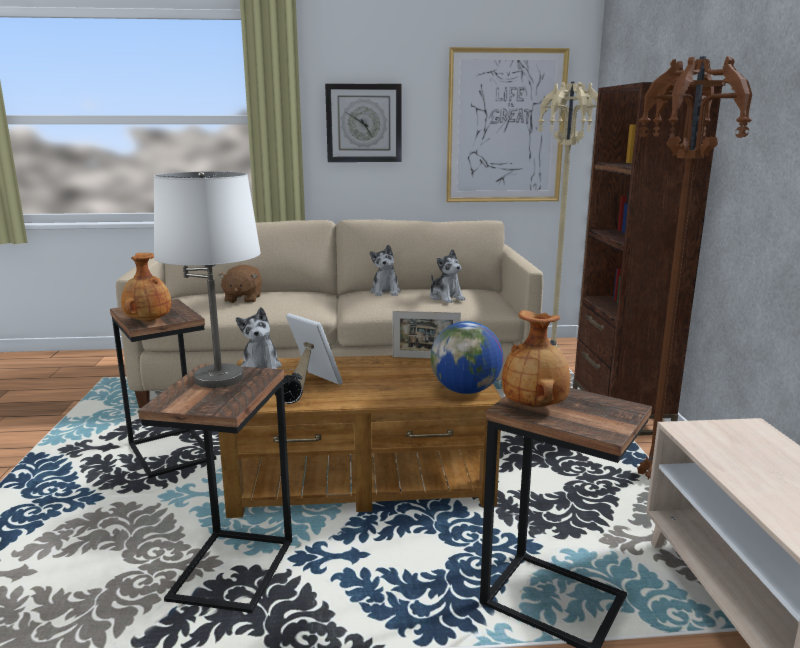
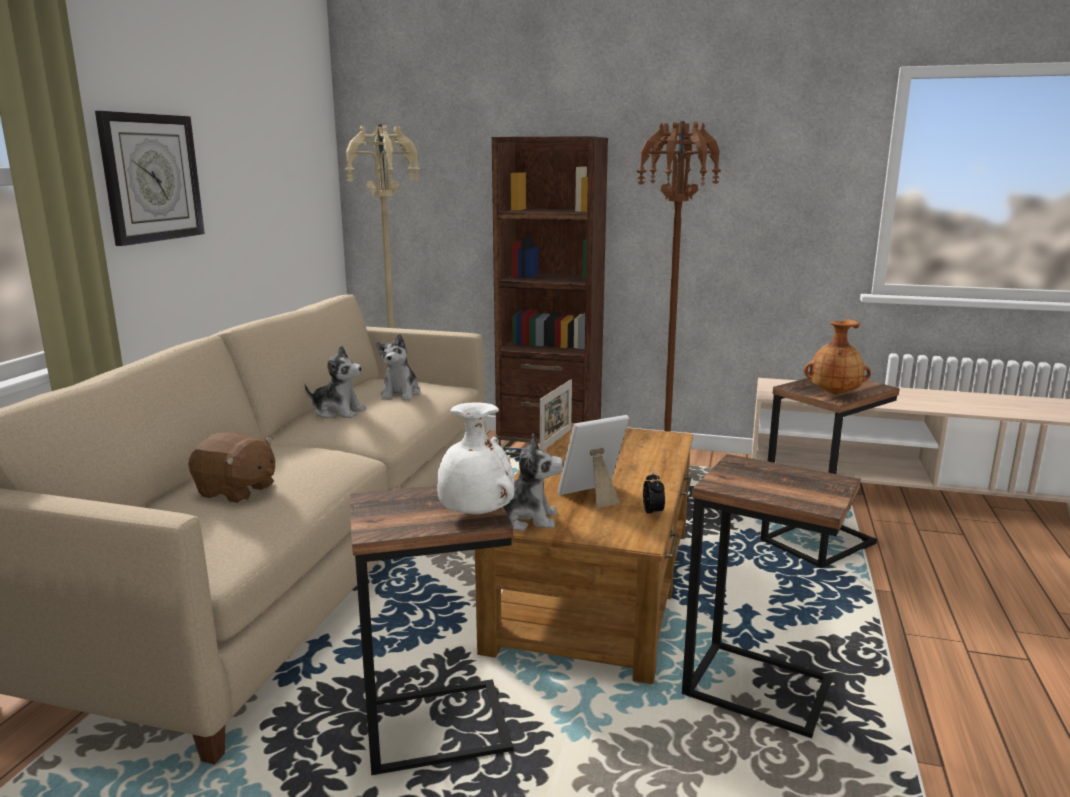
camera: 70 degrees left, 0 degrees up
brown vase [121,253,171,322] -> white vase [437,402,514,514]
white table lamp [154,171,261,388] -> none
plush toy [430,249,466,303] -> plush toy turned 105 degrees clockwise [376,334,421,401]
globe [431,321,503,394] -> none
picture [446,47,570,202] -> none

